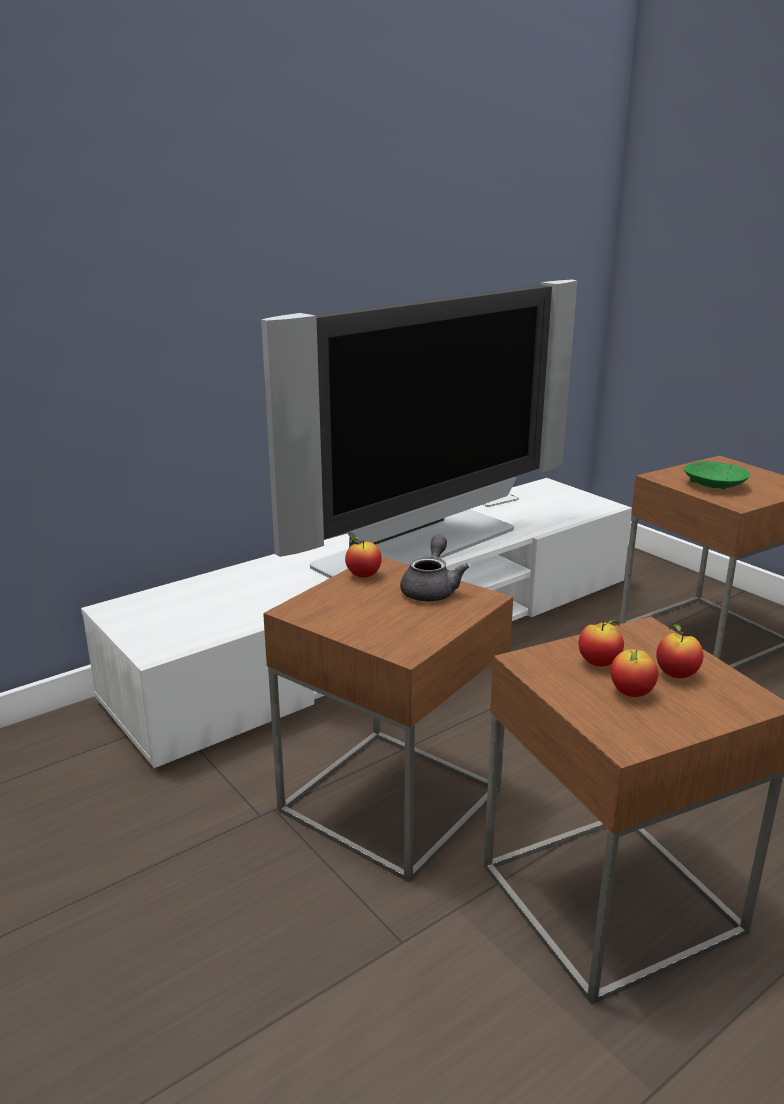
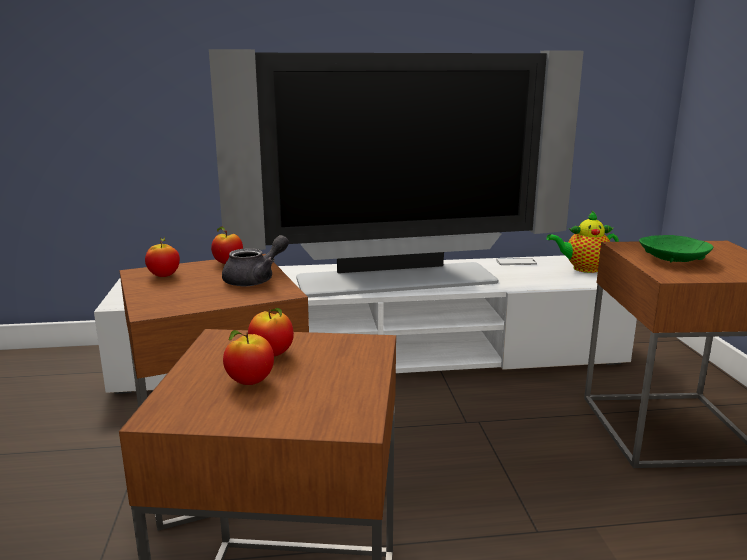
camera: 30 degrees right, 5 degrees down
apple [656,624,703,678] -> apple moved to [145,236,180,277]
none -> teapot [547,211,619,273]

